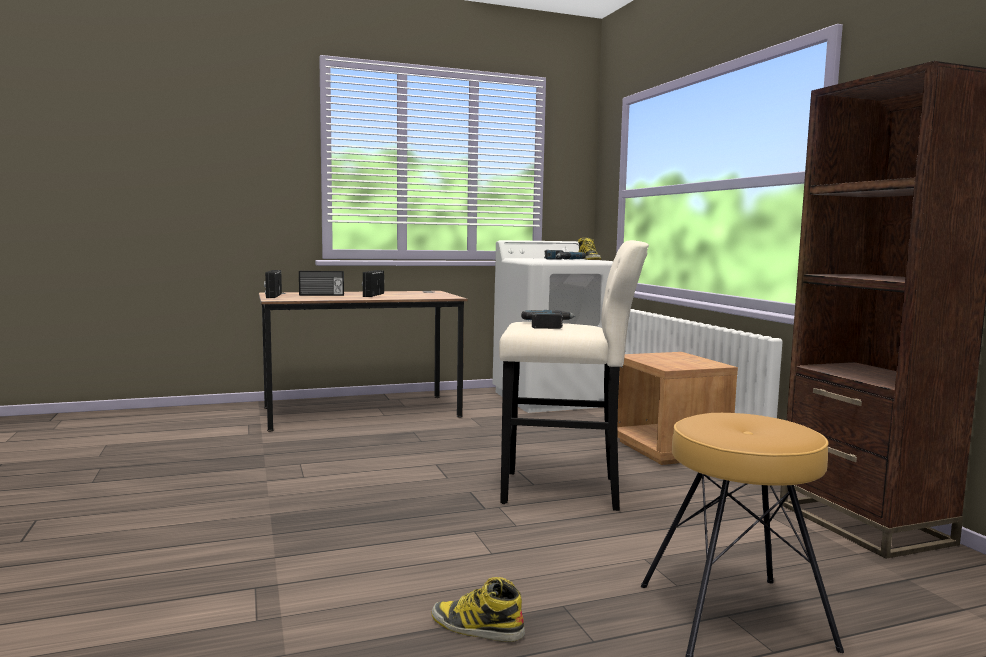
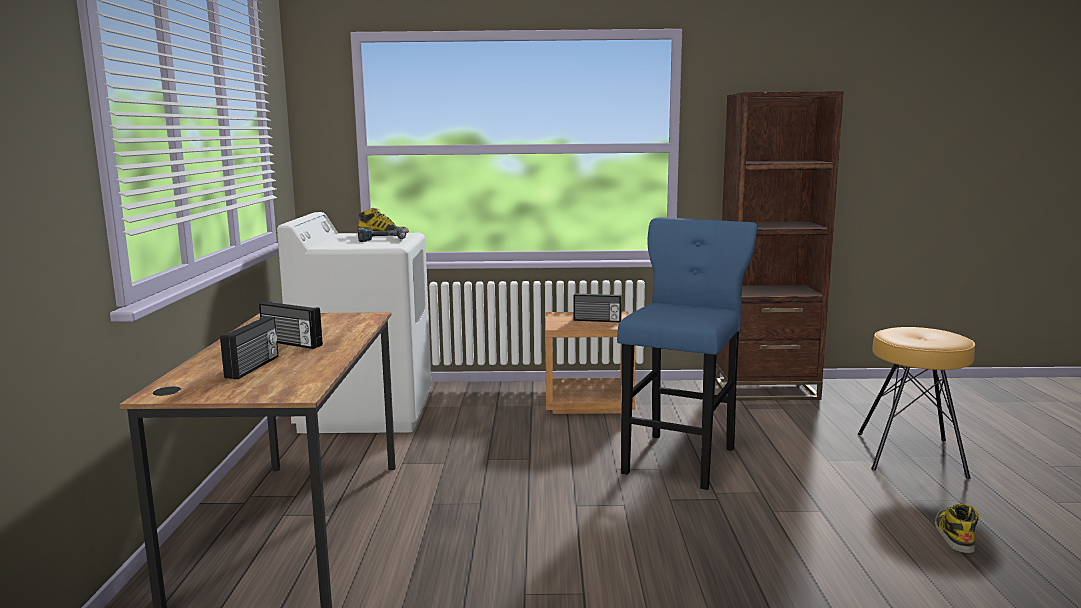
camera: 70 degrees left, 5 degrees up
radio [264,270,282,298] -> radio moved to [573,293,622,322]
boot [431,577,525,642] -> boot turned 150 degrees clockwise [935,504,979,553]
beige stool [499,240,649,511] -> blue stool [617,217,758,490]
power drill [521,310,576,329] -> none

